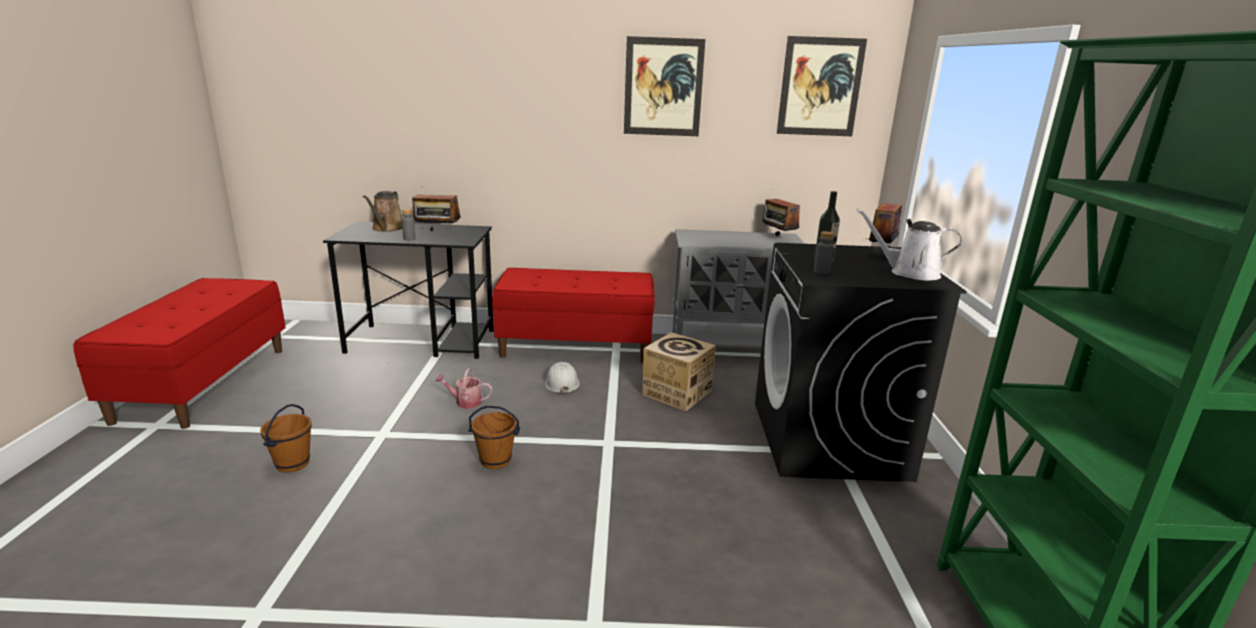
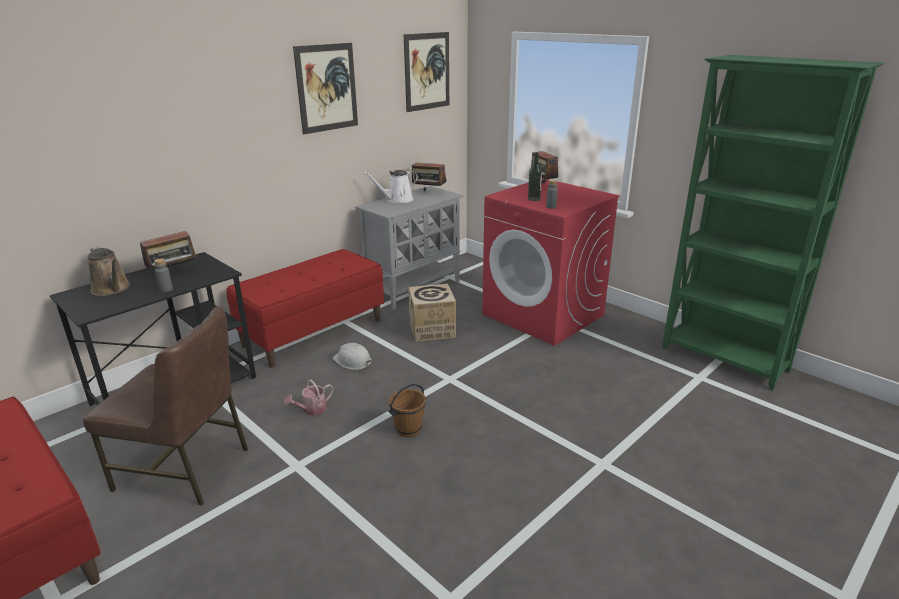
camera: 45 degrees left, 5 degrees up
brown bucket [260,404,312,473] -> none
black washing machine [755,243,967,482] -> red washing machine [482,178,620,346]
white watering can [856,209,962,280] -> white watering can moved to [363,170,418,203]
none -> brown chair [83,306,248,505]

